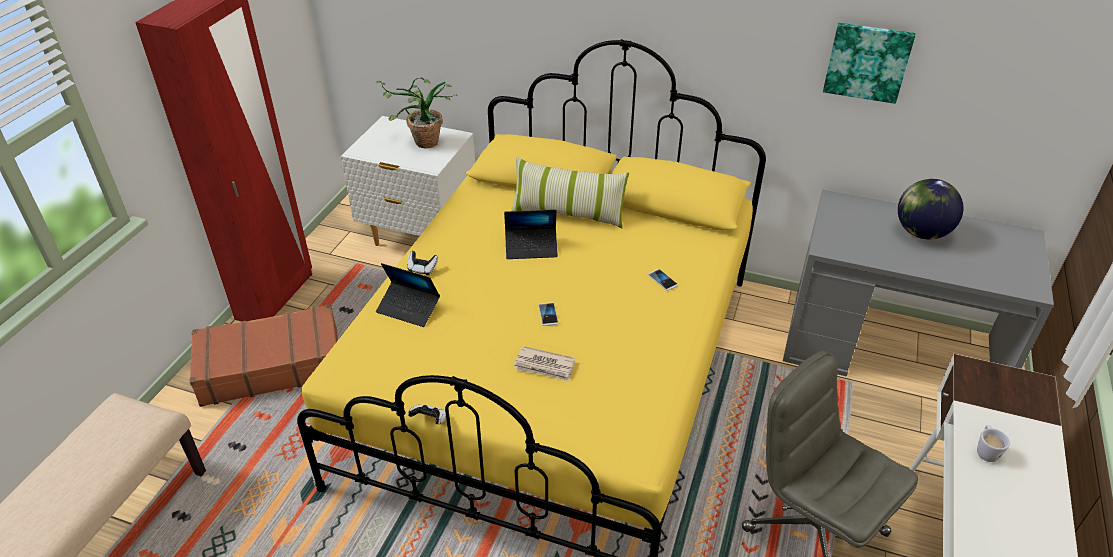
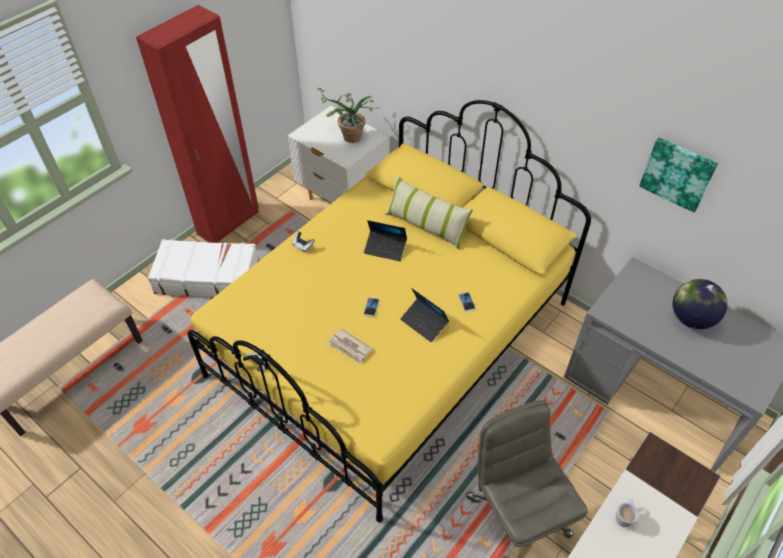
camera: 20 degrees right, 10 degrees up
brown suitcase [190,304,338,407] -> white suitcase [148,239,259,297]
laptop [376,263,440,327] -> laptop moved to [401,288,449,342]

